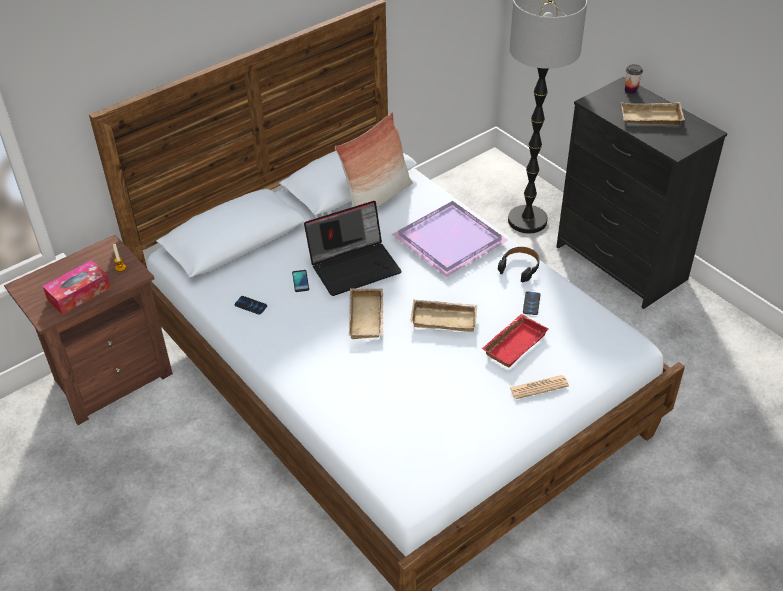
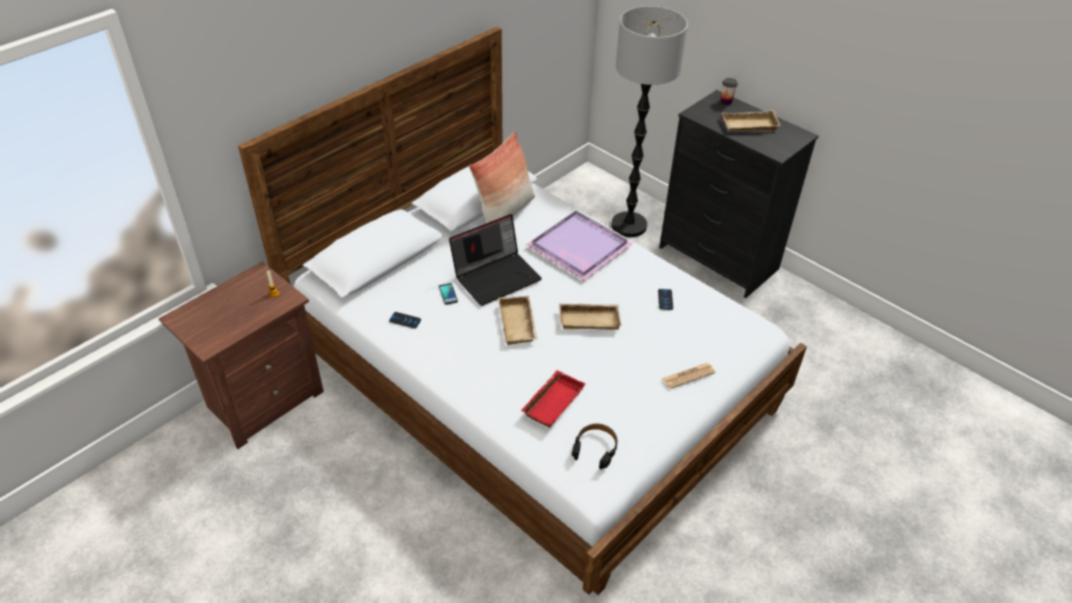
camera: 10 degrees left, 0 degrees up
tissue box [43,260,111,315] -> none
red tray [481,314,548,367] -> red tray moved to [521,370,585,428]
black headphones [498,247,540,282] -> black headphones moved to [572,424,617,469]

